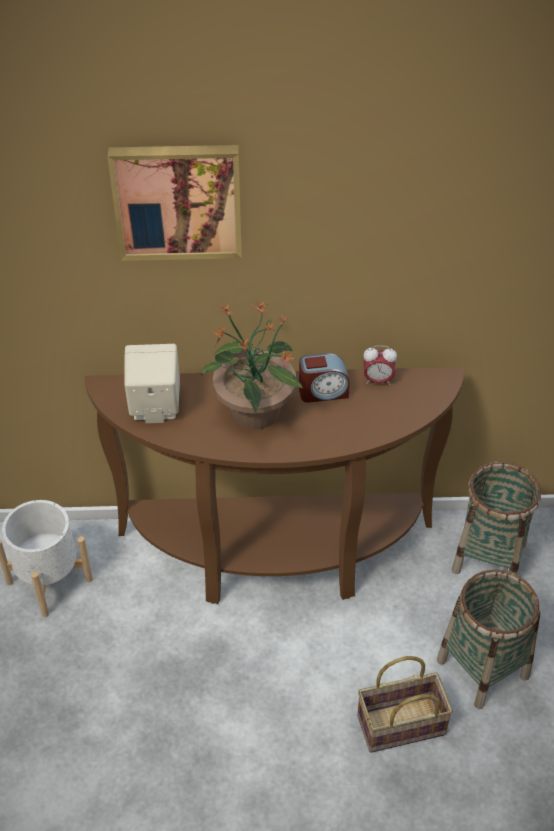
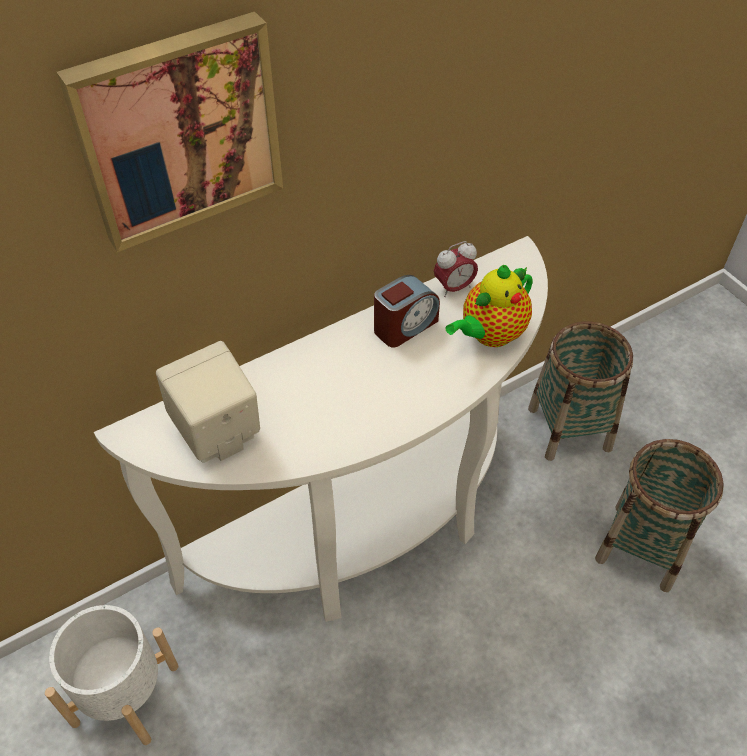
camera: 30 degrees left, 5 degrees up
brown console table [85,367,464,604] -> white console table [94,236,548,622]
potted plant [201,302,303,430] -> none
basket [357,656,453,753] -> none
none -> teapot [445,265,533,347]

